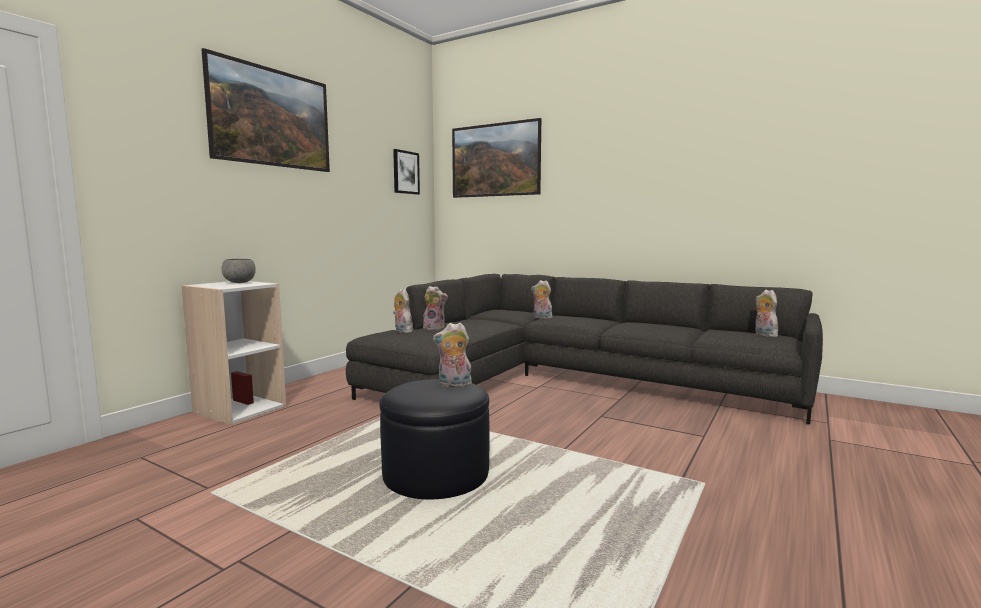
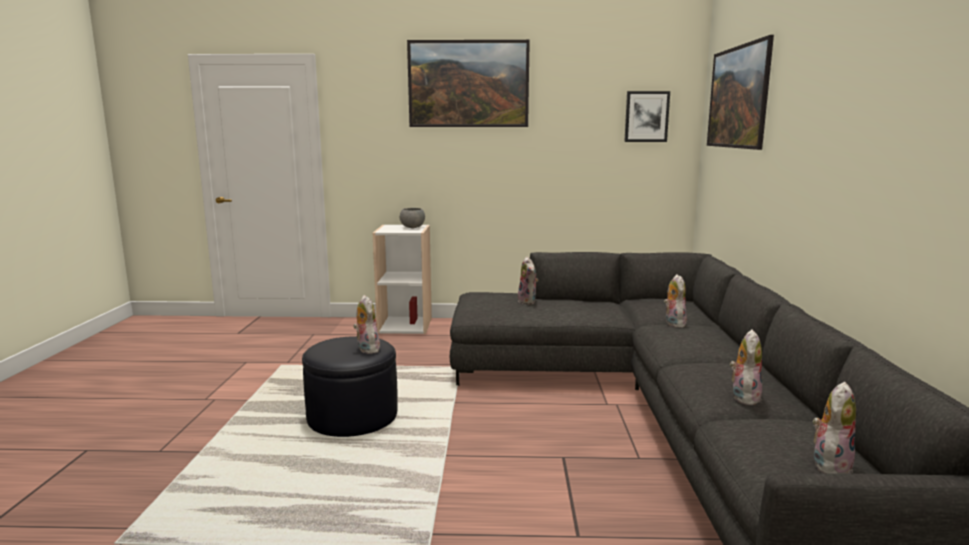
camera: 60 degrees right, 5 degrees up
plush toy [393,289,413,333] -> plush toy moved to [730,330,762,405]

